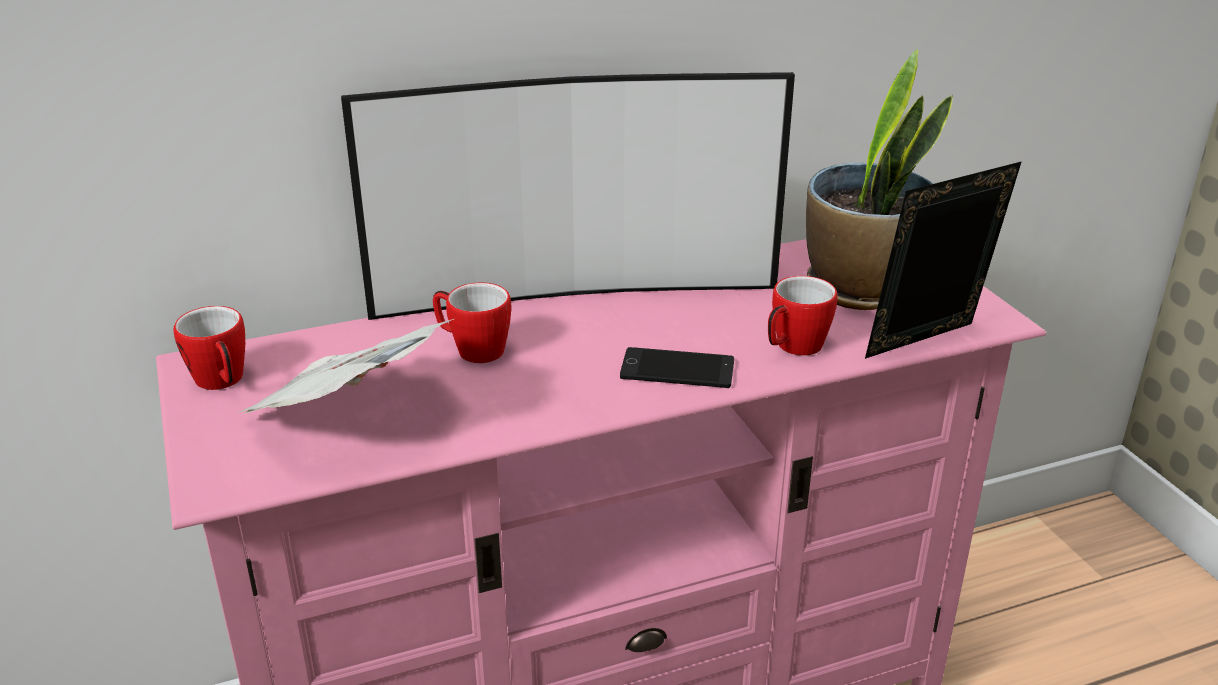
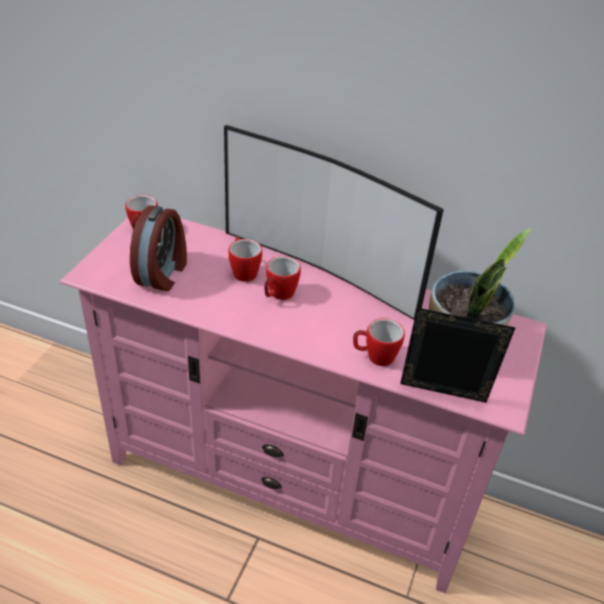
camera: 40 degrees right, 10 degrees up
newspaper [238,319,454,413] -> alarm clock [130,205,187,291]
phone [620,347,734,388] -> none
none -> mug [264,256,301,300]

